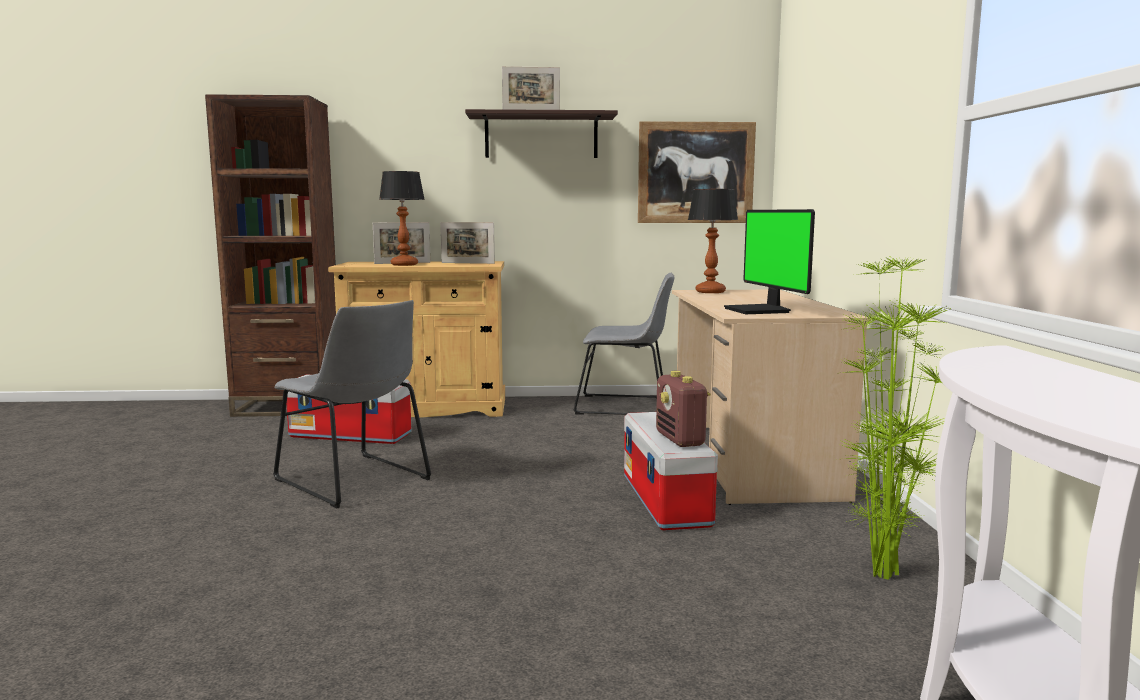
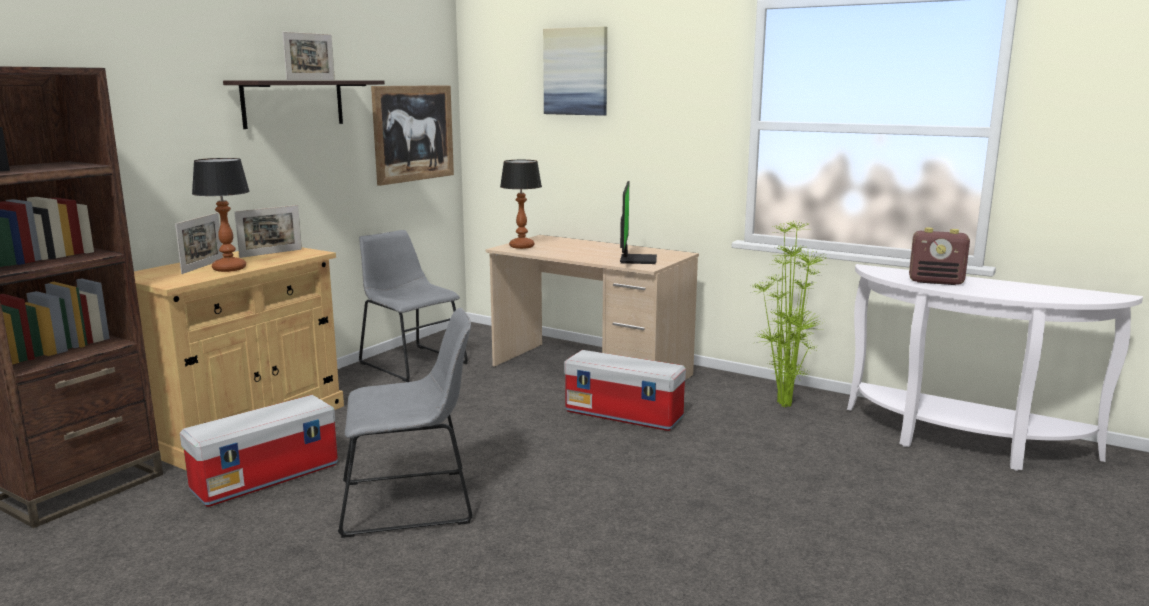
camera: 55 degrees left, 5 degrees up
grey chair [573,273,674,415] -> grey chair turned 90 degrees counterclockwise [359,230,468,382]
radio [656,371,711,447] -> radio moved to [909,228,970,285]
monitor [724,209,815,314] -> monitor turned 105 degrees counterclockwise [620,181,657,264]
none -> picture [543,26,607,116]

